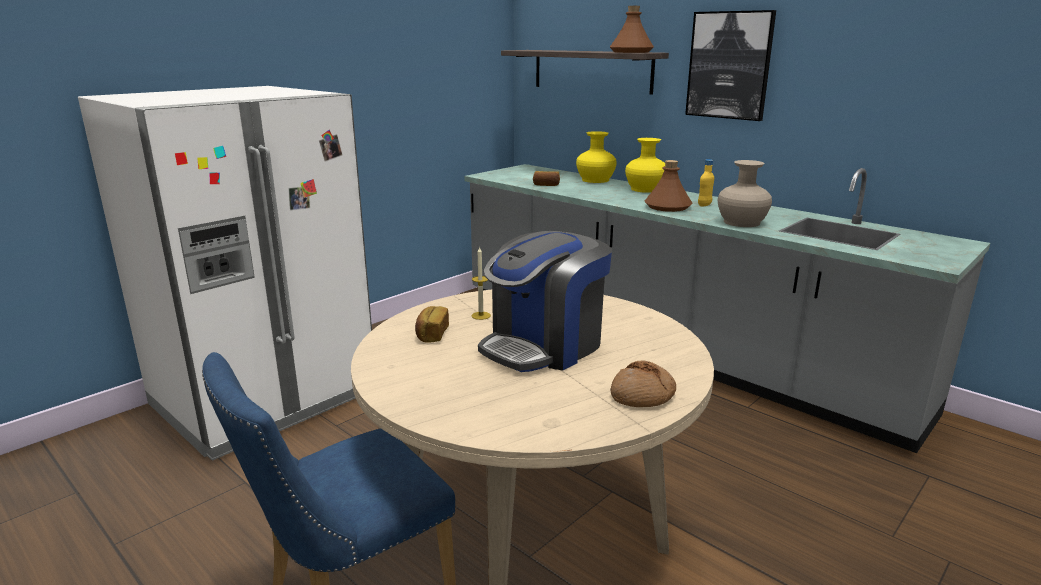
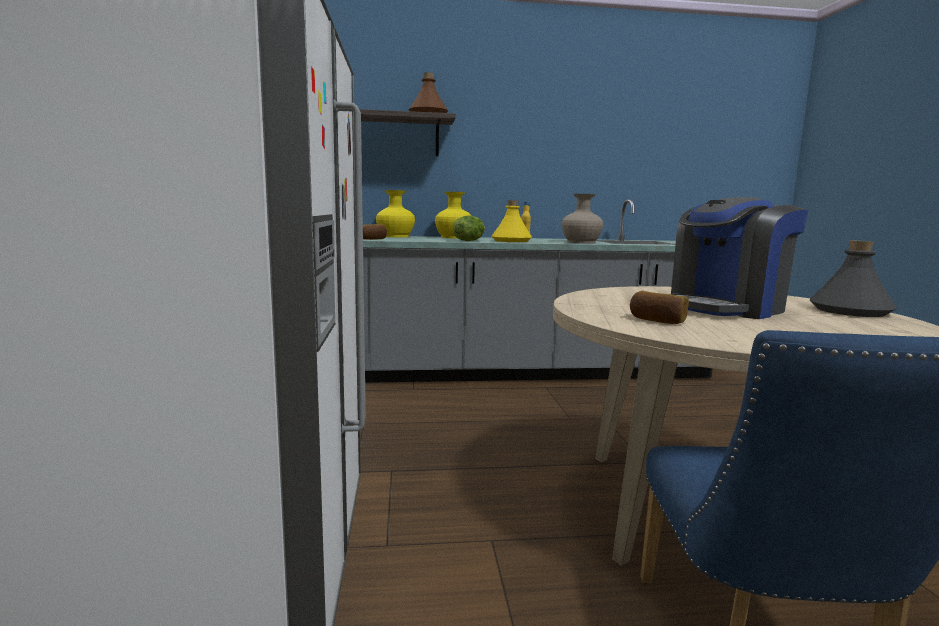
camera: 50 degrees left, 10 degrees down
candle [472,246,491,320] -> none
coffee machine [478,231,612,372] -> coffee machine turned 60 degrees clockwise [671,197,809,319]
bread [610,361,676,407] -> grey bottle [810,240,897,317]
brown bottle [645,160,692,212] -> yellow bottle [491,200,532,242]
picture [685,10,776,121] -> none
none -> lettuce [453,215,485,241]

